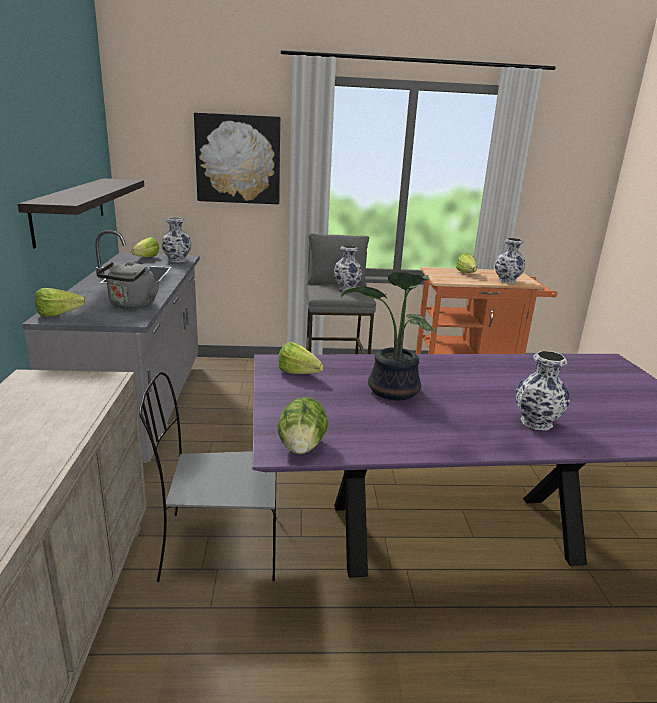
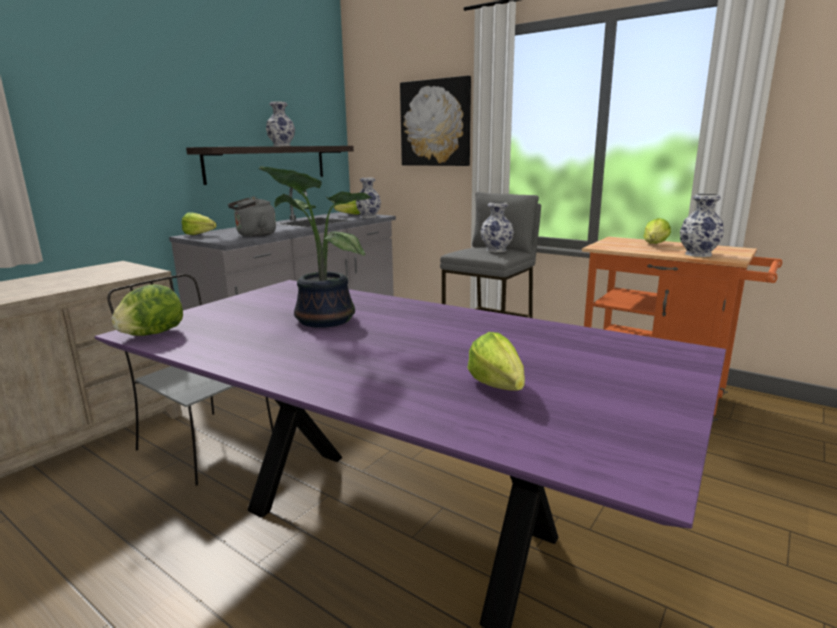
camera: 40 degrees right, 5 degrees down
lettuce [278,342,324,374] -> lettuce moved to [467,332,525,391]
vase [515,351,570,430] -> vase moved to [266,102,295,146]

